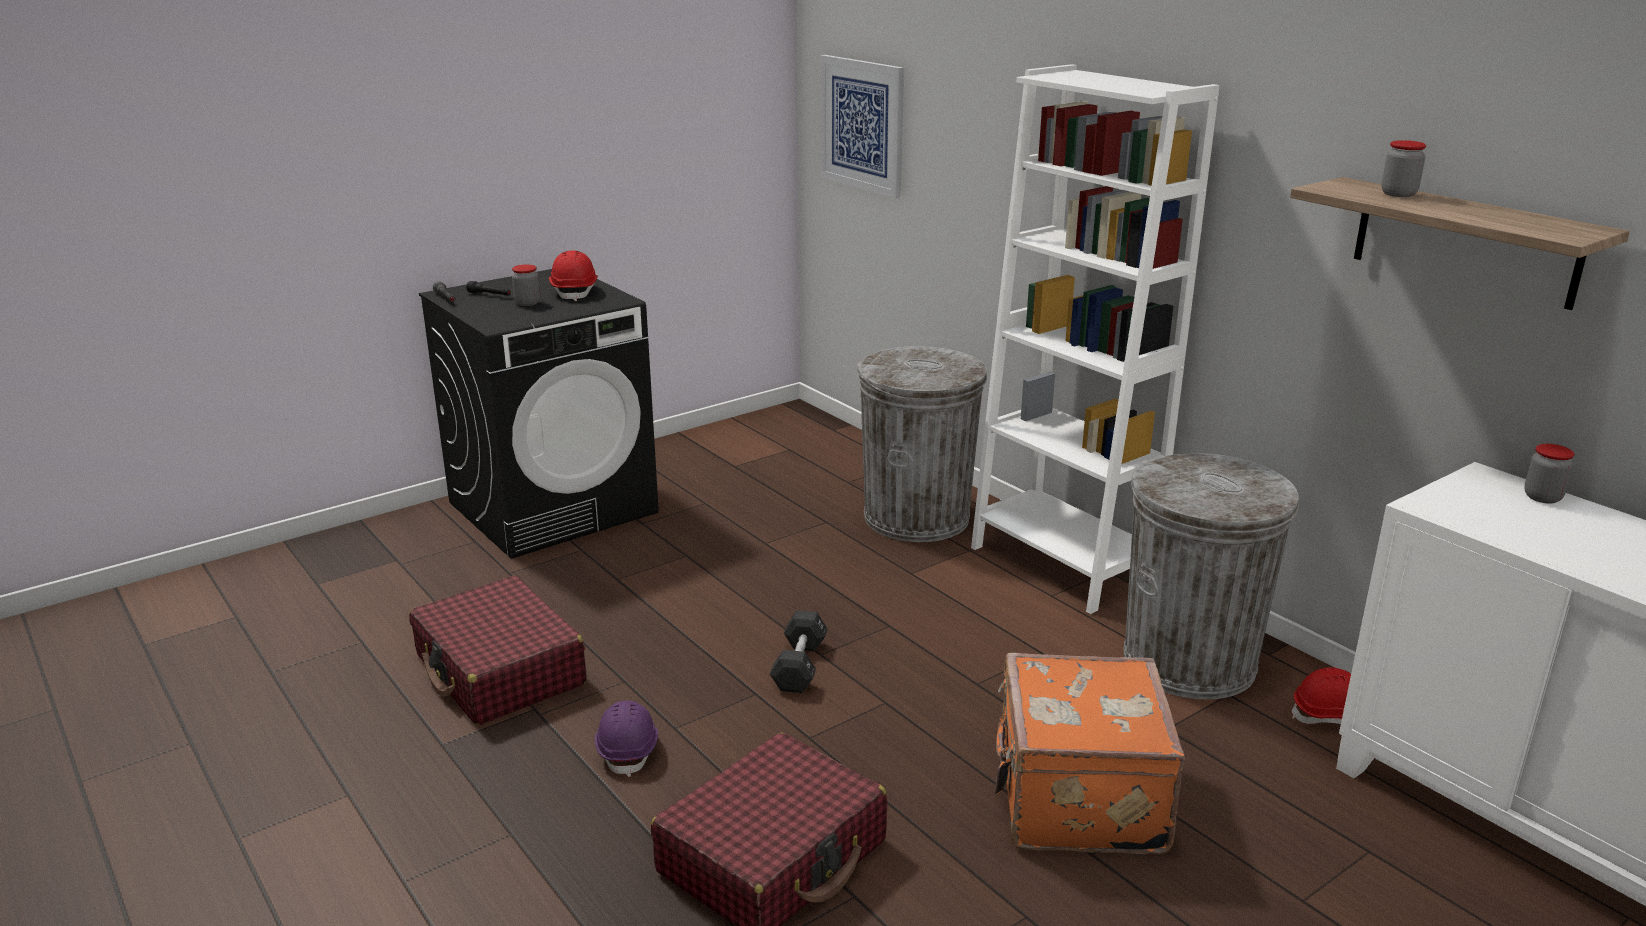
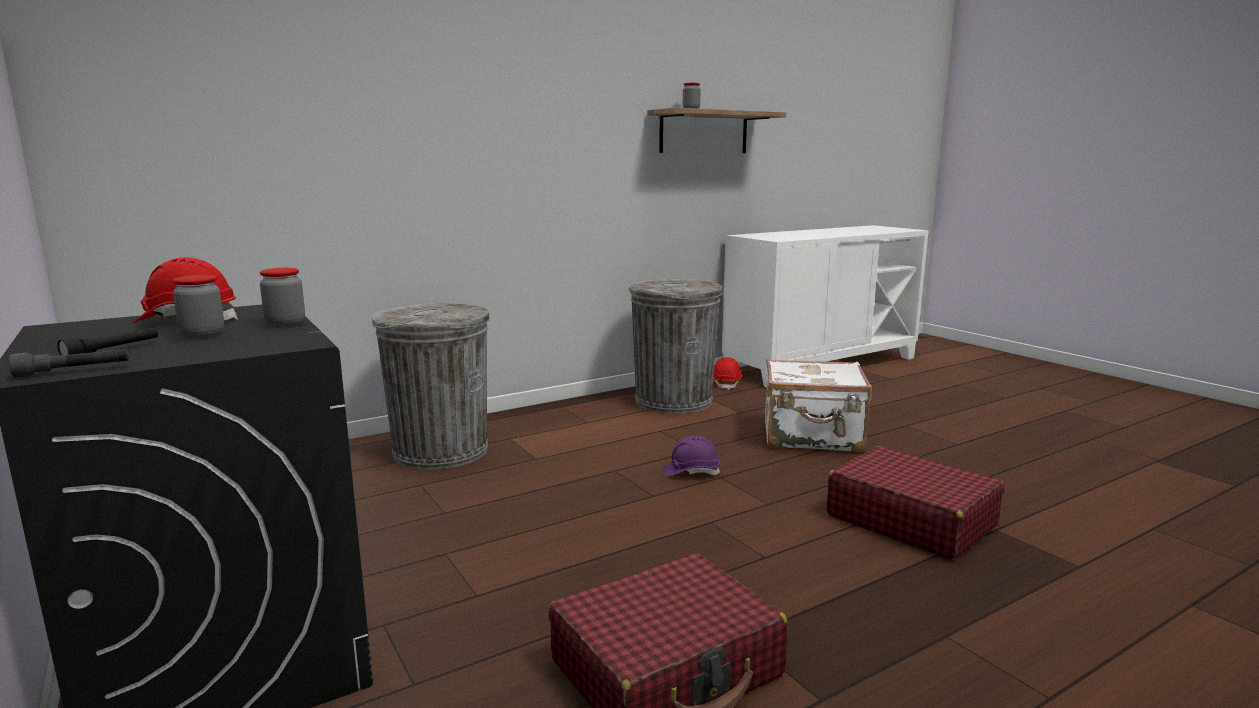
camera: 85 degrees left, 10 degrees down
purple hard hat [595,701,658,777] -> purple hard hat moved to [664,435,720,476]
black dumbbell [770,610,828,693] -> none
picture [821,55,904,198] -> none
white bookcase [971,64,1220,614] -> none
orange suitcase [995,653,1185,854] -> white suitcase [765,359,872,452]
jar [1524,444,1575,504] -> jar moved to [260,268,305,327]

